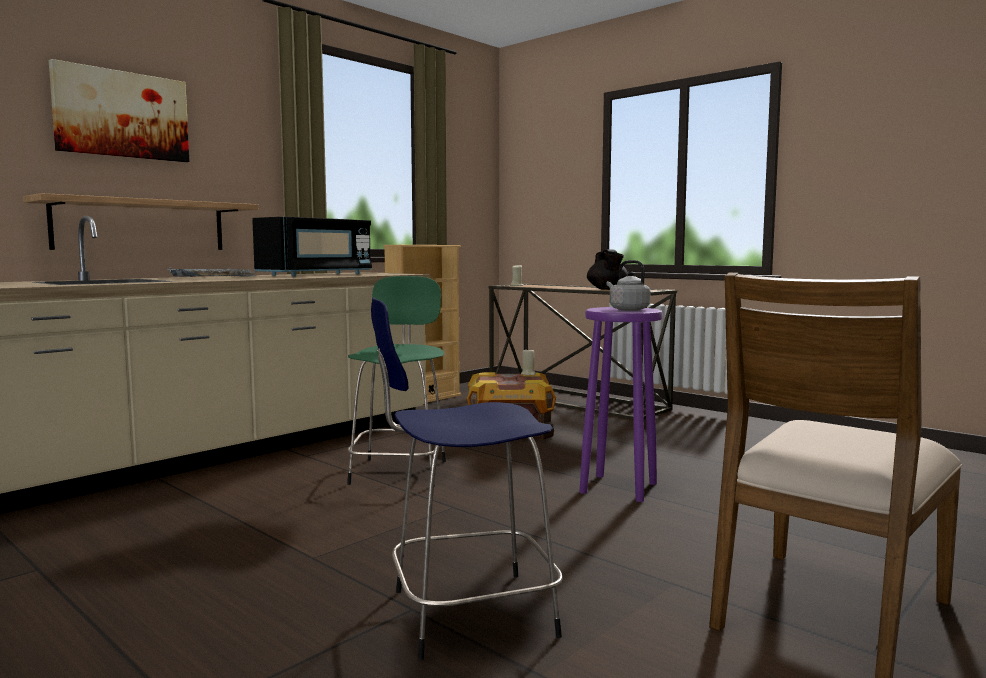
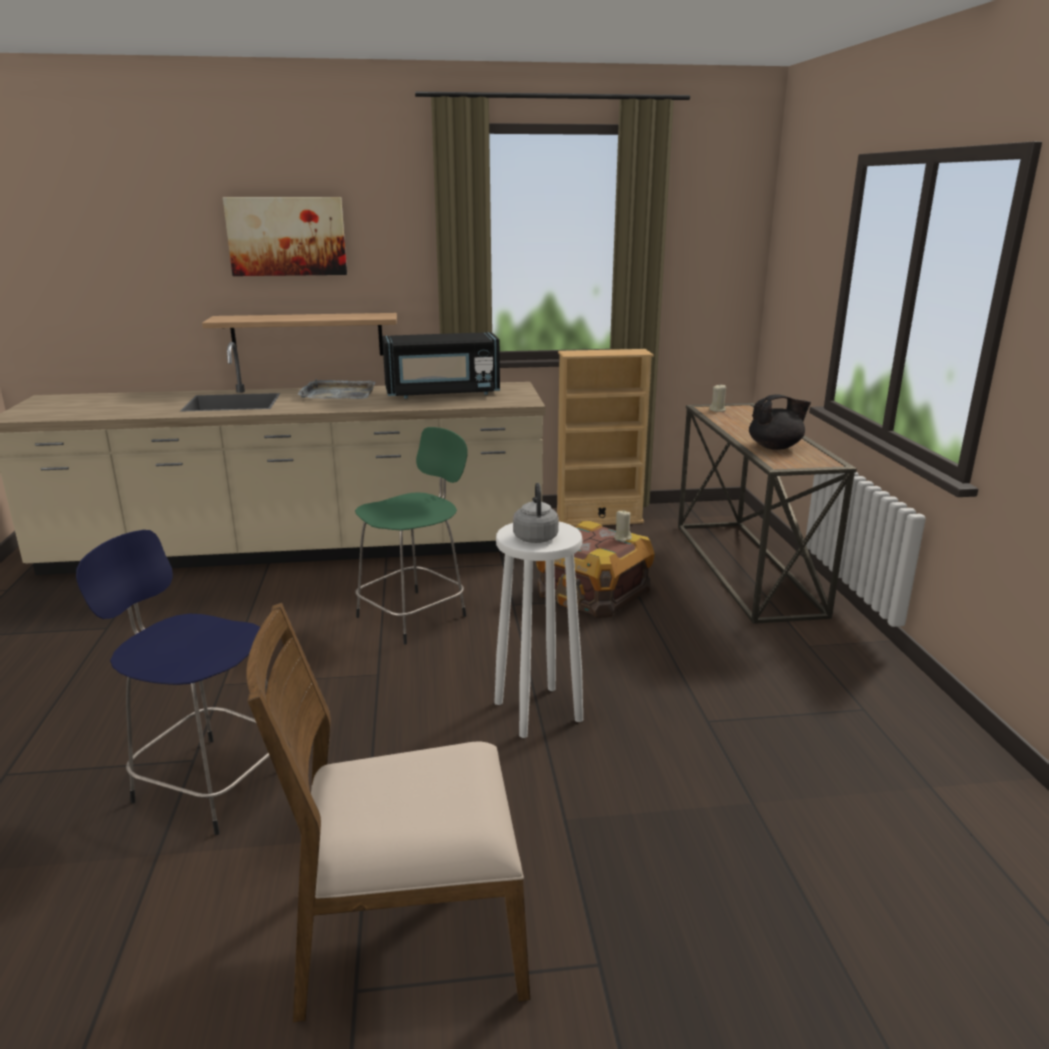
camera: 40 degrees right, 15 degrees up
purple stool [579,307,663,502] -> white stool [494,522,583,738]
black teapot [587,249,628,290] -> black teapot turned 135 degrees counterclockwise [749,394,811,450]

